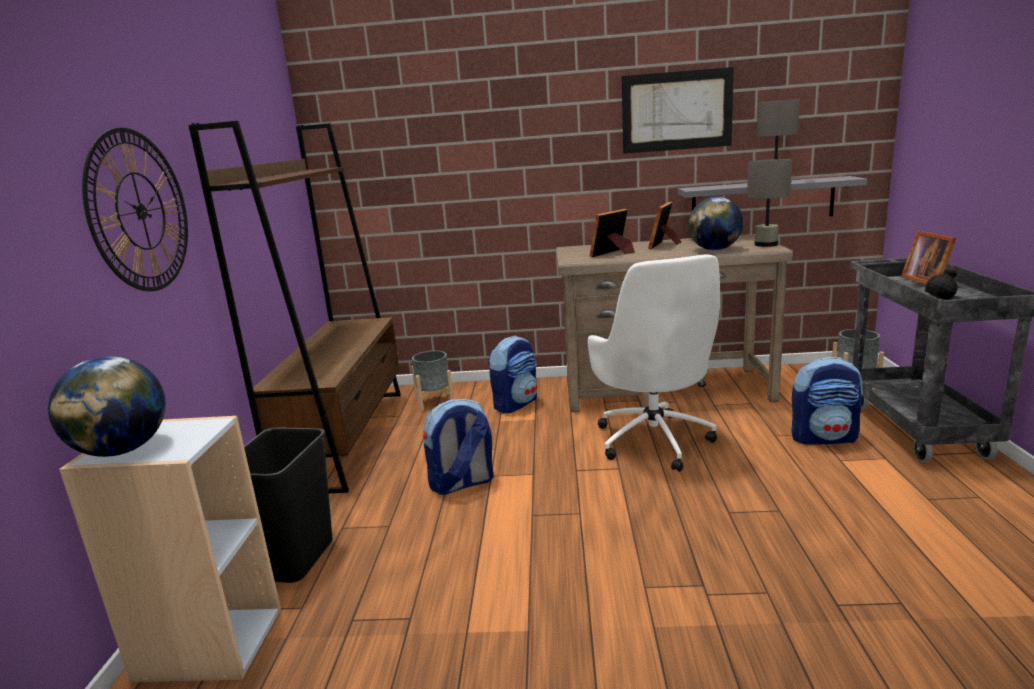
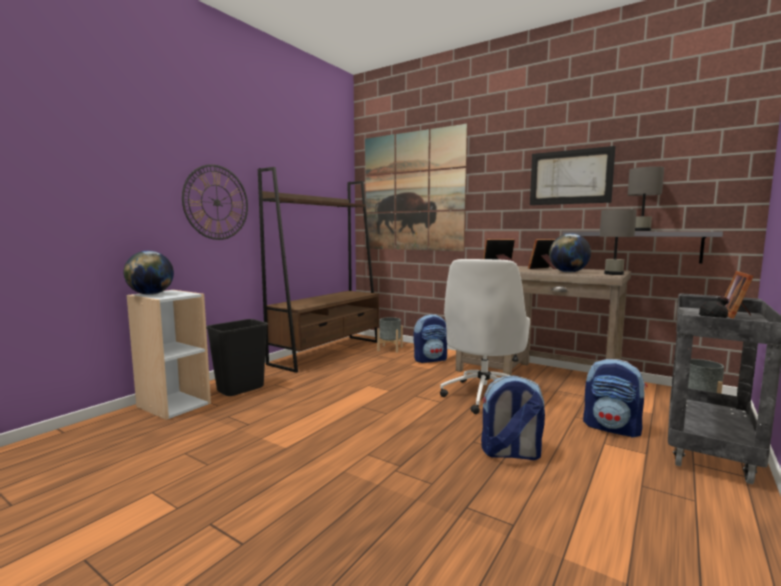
camera: 30 degrees right, 10 degrees down
backpack [423,399,494,495] -> backpack moved to [481,375,545,460]
none -> picture [365,124,468,251]

